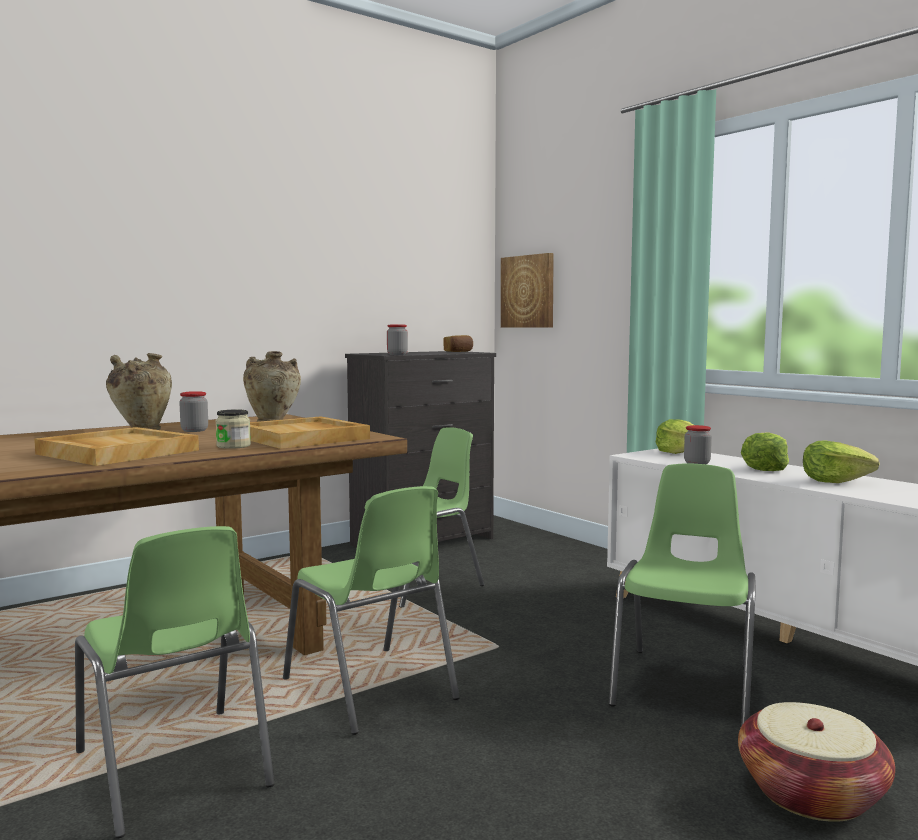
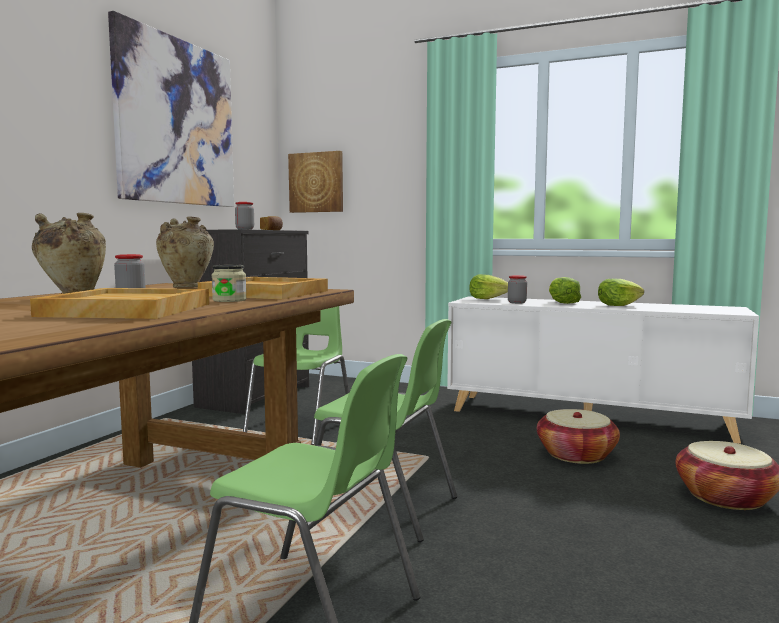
camera: 30 degrees left, 0 degrees up
green chair [609,464,756,726] -> basket [537,409,620,464]
none -> picture [108,11,234,207]

